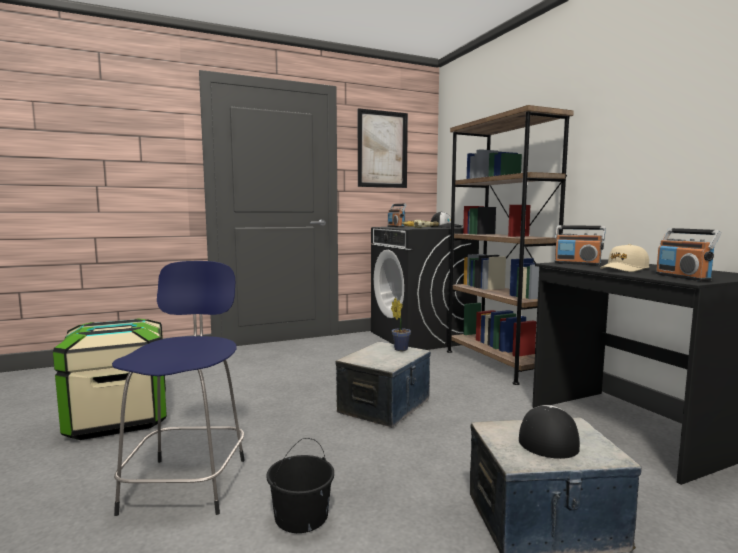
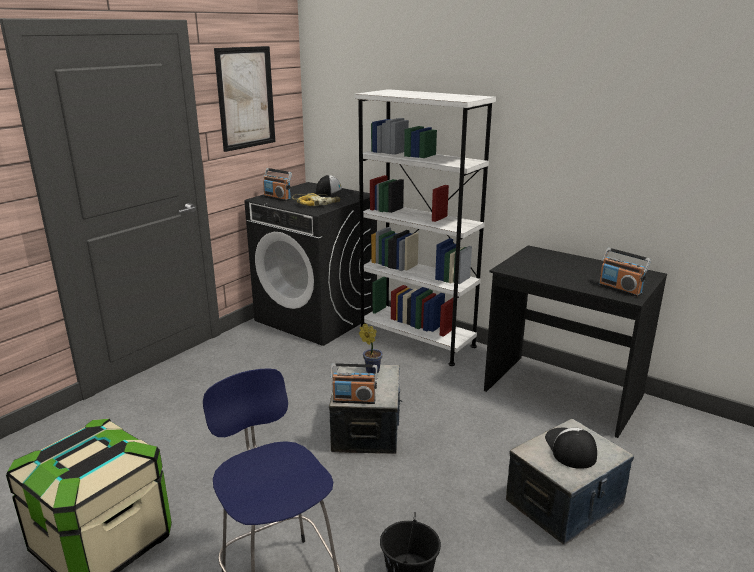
camera: 30 degrees left, 15 degrees up
brown bookcase [447,105,574,385] -> white bookcase [355,89,496,366]
radio [554,225,606,266] -> radio moved to [330,363,377,404]
beige cap [600,244,649,272] -> none

